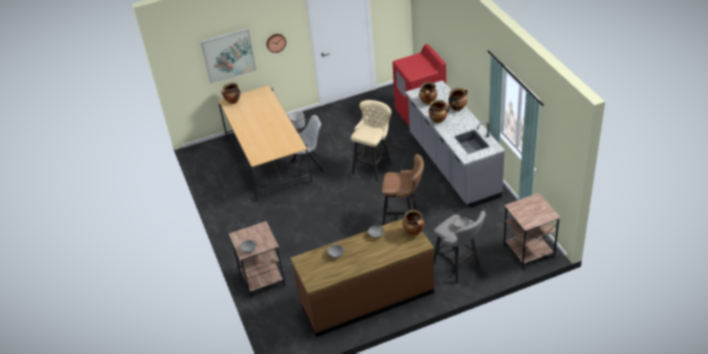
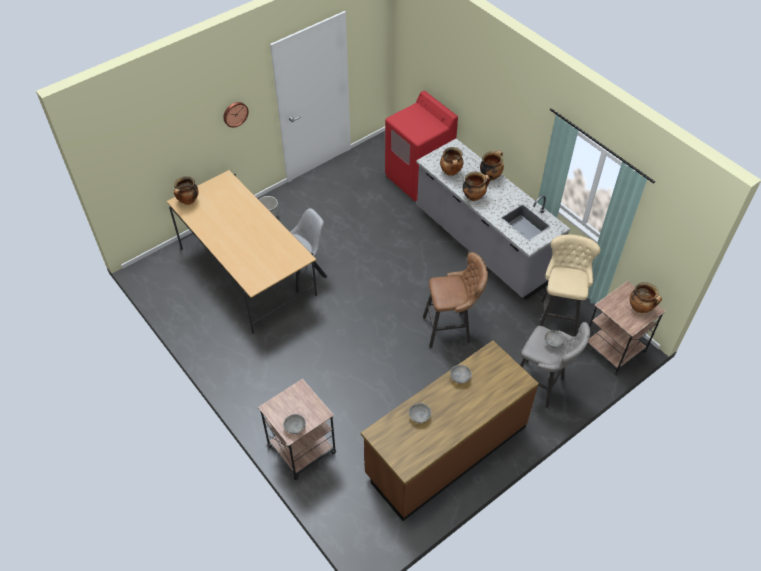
camera: 20 degrees left, 10 degrees up
picture [200,28,257,84] -> none
beige stool [351,100,391,182] -> beige stool moved to [539,235,601,337]
cooking pot [403,210,424,236] -> cooking pot moved to [630,282,662,313]

